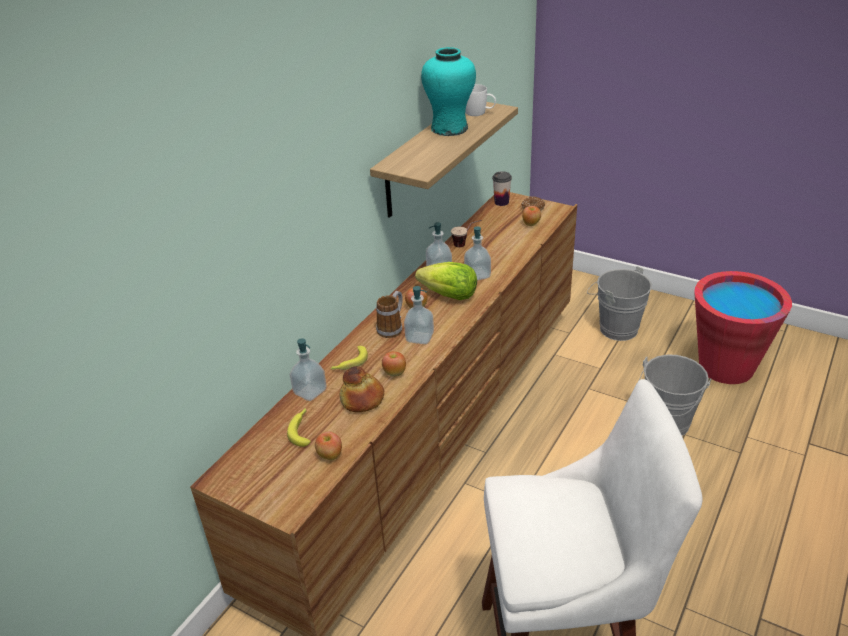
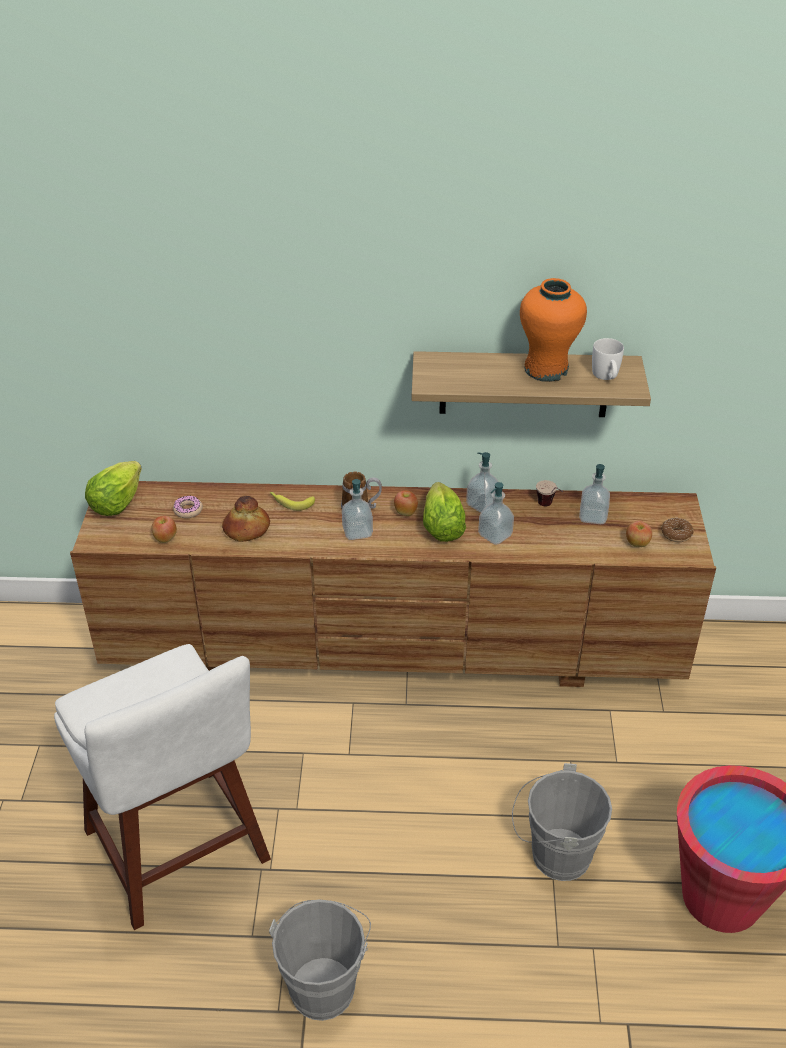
camera: 60 degrees right, 5 degrees up
banana [287,408,311,447] -> donut [173,495,203,518]
soap dispenser [290,338,326,401] -> soap dispenser moved to [579,464,610,524]
apple [382,351,406,377] -> none
turquoise vase [421,47,476,136] -> orange vase [520,278,587,382]
cup [492,171,512,206] -> none
grey bucket [587,266,652,341] -> grey bucket moved to [269,899,371,1021]
none -> lettuce [85,461,142,516]

